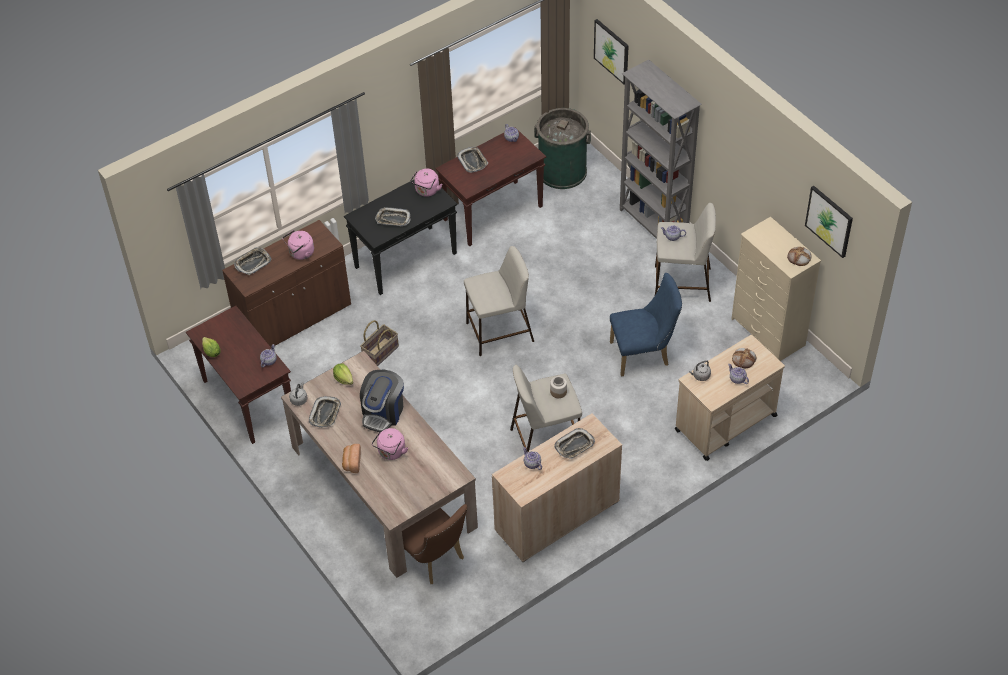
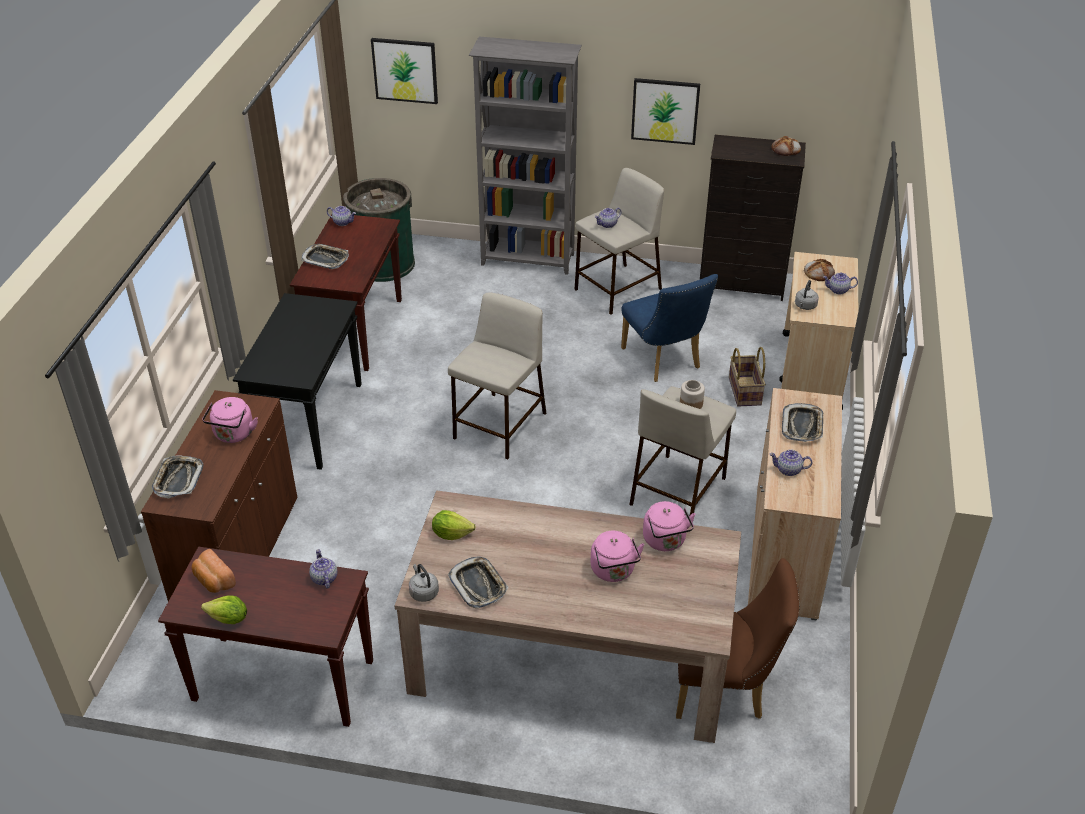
camera: 45 degrees left, 10 degrees down
bread [342,444,361,473] -> bread moved to [192,549,236,593]
basket [360,320,399,366] -> basket moved to [729,347,766,407]
coffee machine [360,370,404,432] -> none
tray [375,207,411,226] -> none
pink kettle [410,169,442,197] -> pink kettle moved to [643,501,695,551]
blue chair [610,273,682,377] -> blue chair turned 120 degrees clockwise [621,274,718,382]
beige dresser [731,217,821,361] -> black dresser [700,135,806,301]
picture [805,186,853,258] -> picture moved to [631,78,700,145]

